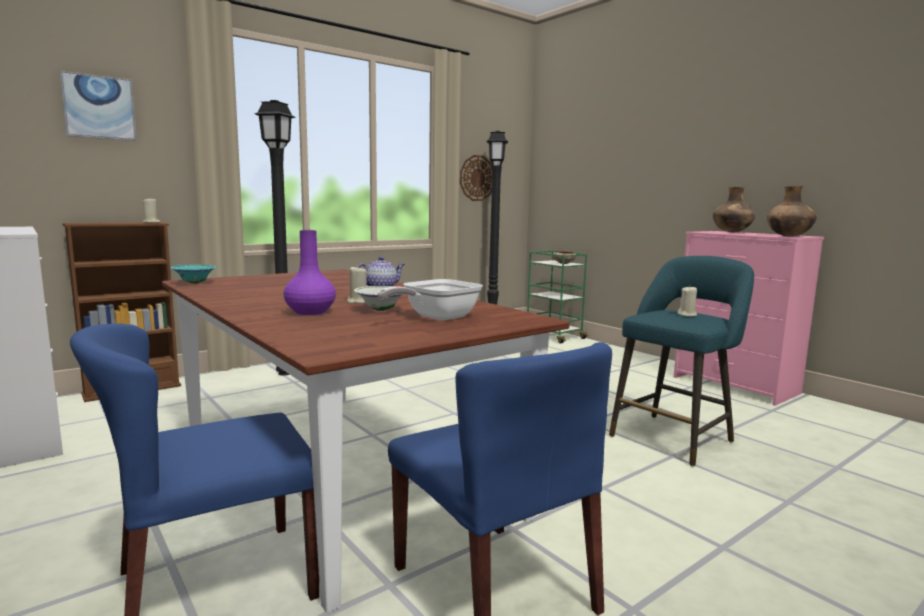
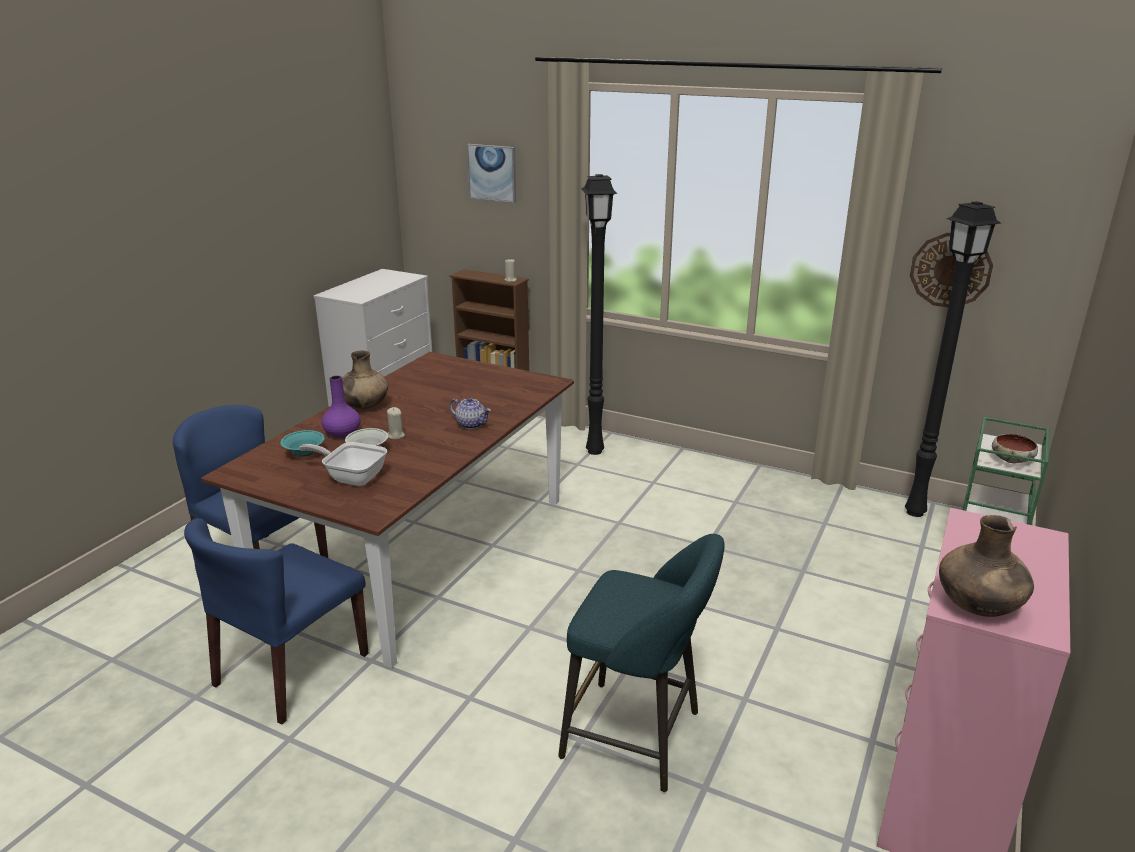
camera: 65 degrees right, 15 degrees up
turquoise bowl [171,265,216,284] -> turquoise bowl moved to [280,430,325,457]
beige candle [677,286,697,316] -> none
brown vase [713,187,755,232] -> brown vase moved to [342,351,388,409]

